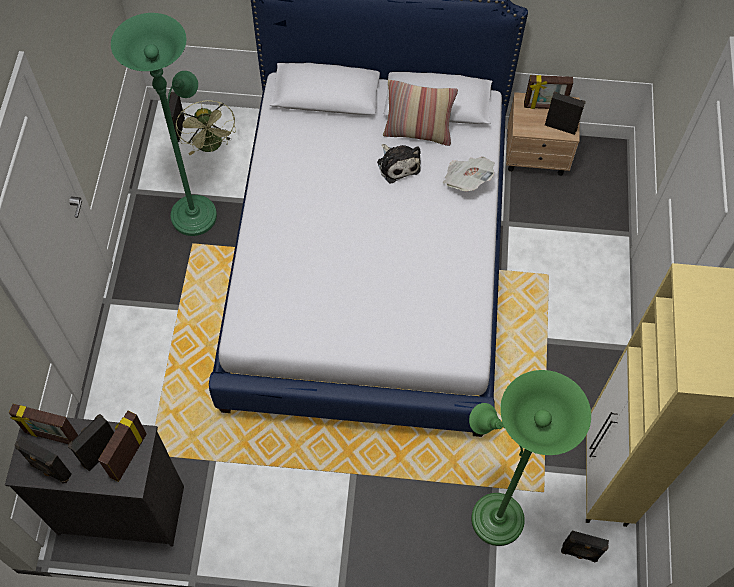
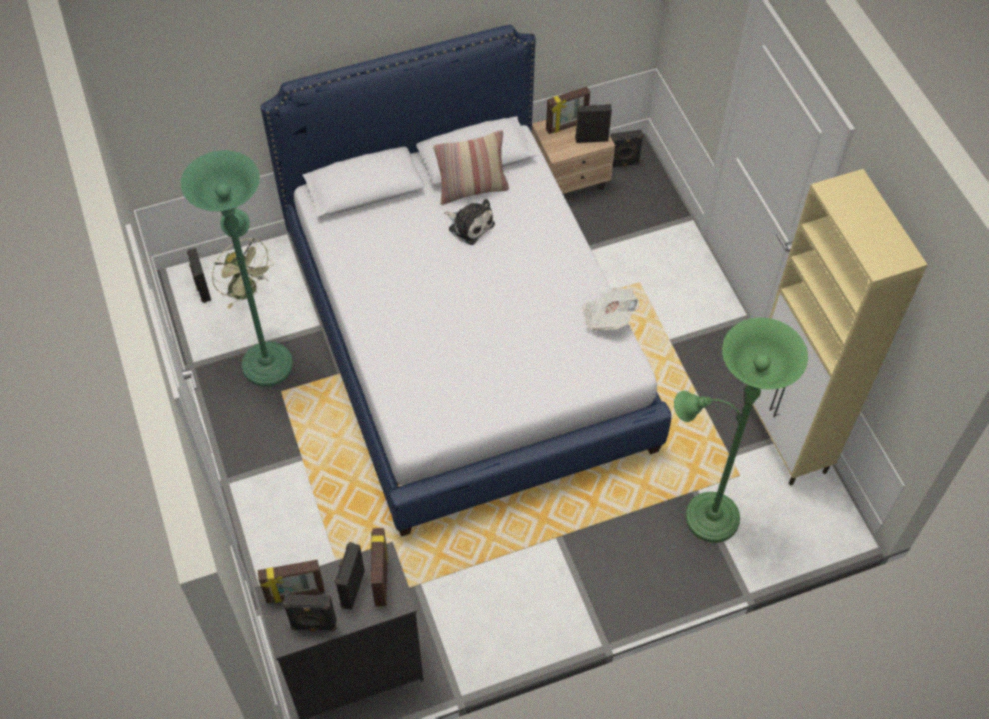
camera: 25 degrees left, 5 degrees down
newspaper [443,157,495,191] -> newspaper moved to [582,288,639,331]
black speaker [561,530,609,562] -> black speaker moved to [611,130,643,168]

